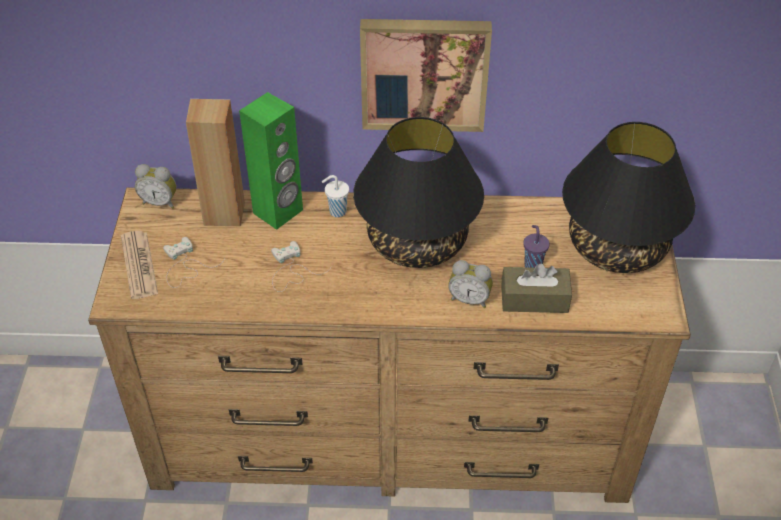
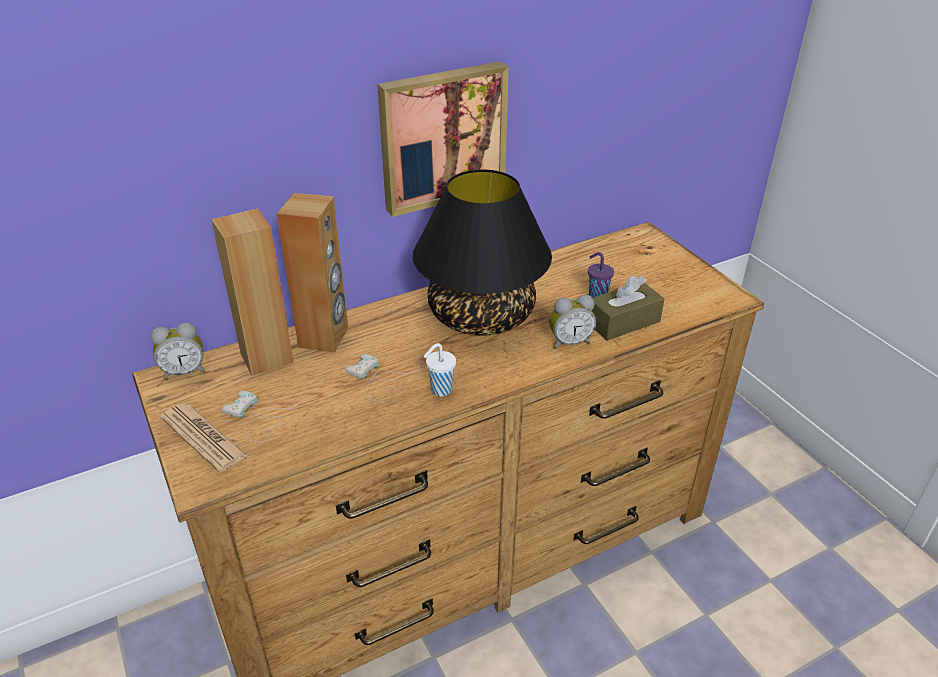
camera: 30 degrees left, 10 degrees down
green speaker [239,92,303,230] -> brown speaker [277,193,348,353]
white cup [322,175,349,217] -> white cup moved to [424,343,456,397]
black table lamp [562,122,695,273] -> none

